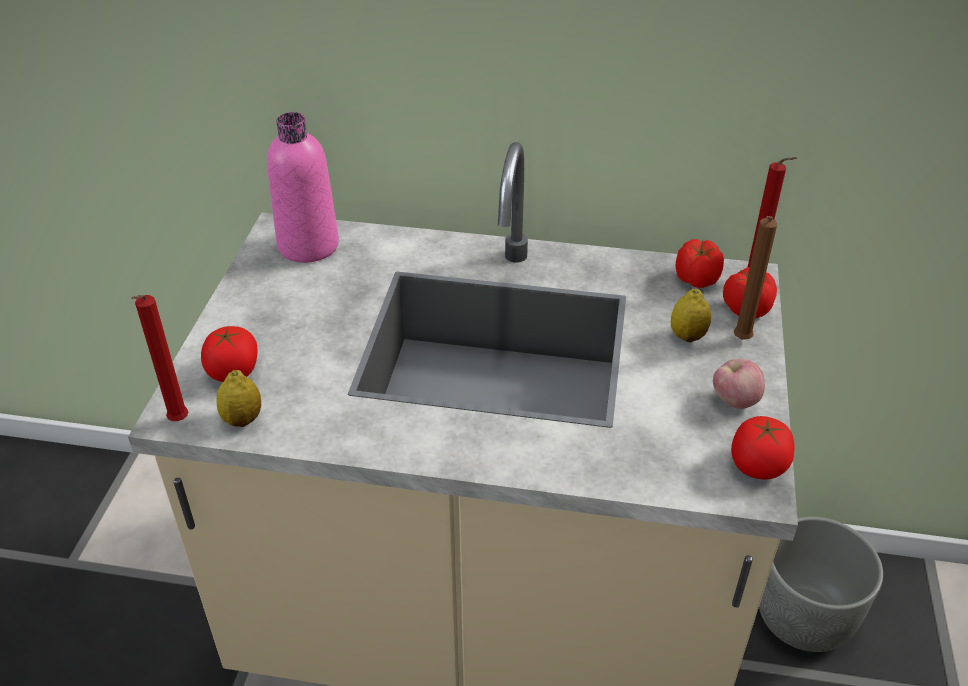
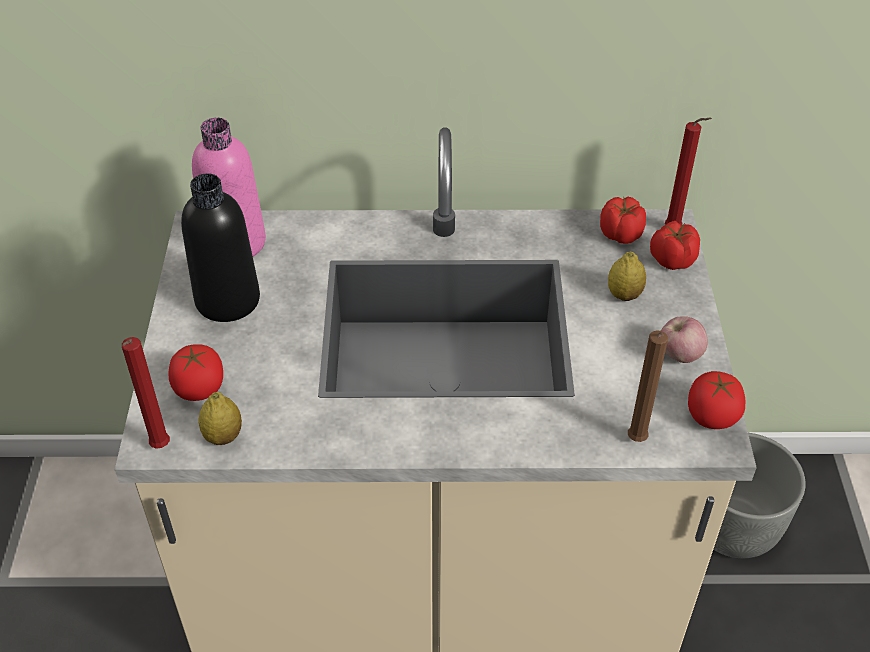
camera: 10 degrees left, 5 degrees up
brown candle [734,216,777,340] -> brown candle moved to [628,330,668,442]
none -> black bottle [181,173,260,322]

